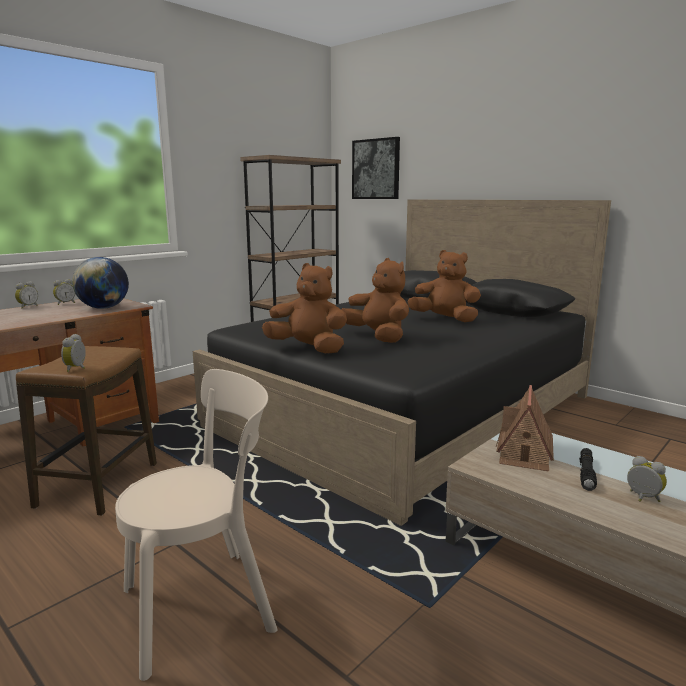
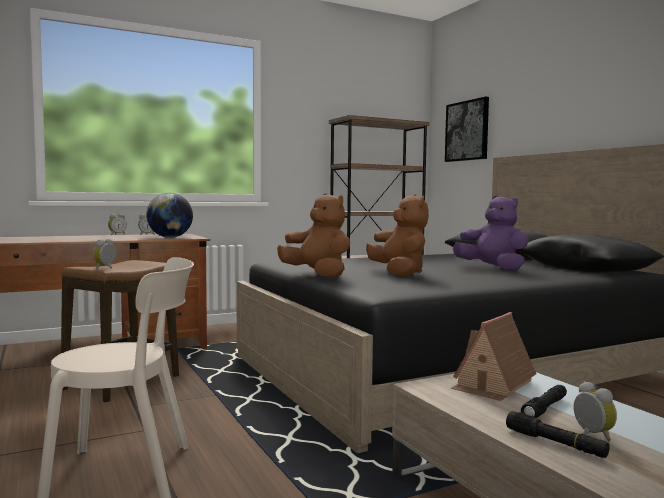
camera: 20 degrees right, 10 degrees down
brown plush toy [407,250,481,322] -> purple plush toy [453,196,529,271]
none -> black flashlight [506,411,610,458]

